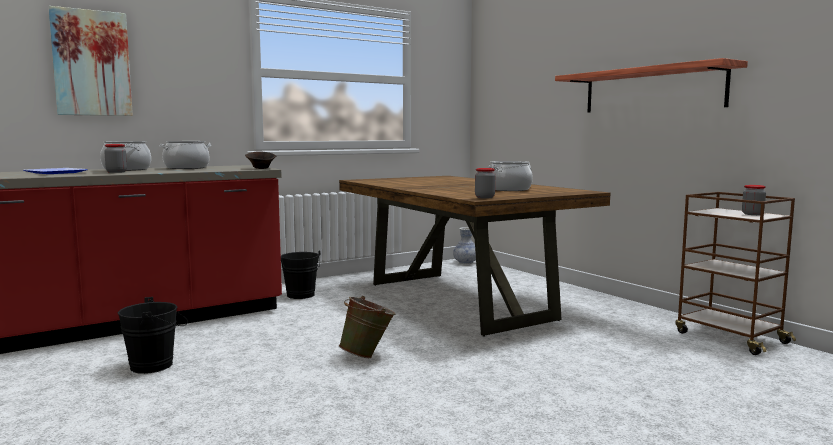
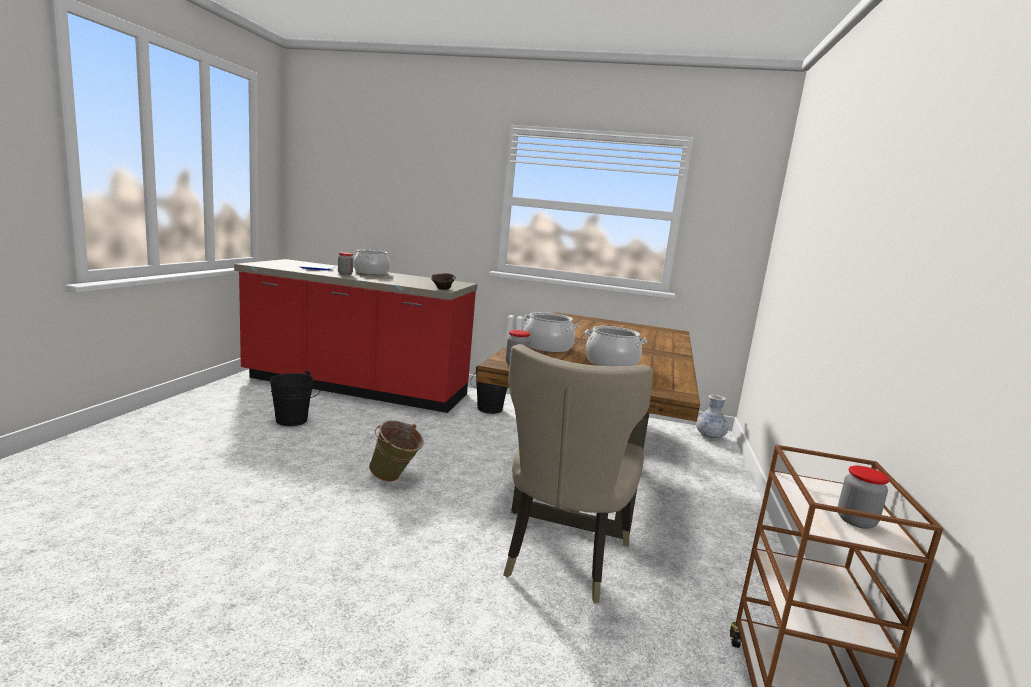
camera: 45 degrees right, 5 degrees up
picture [48,6,133,116] -> none
cooking pot [159,141,211,169] -> cooking pot moved to [523,312,579,352]
shelf [555,58,748,113] -> none
none -> beige chair [503,344,653,603]

